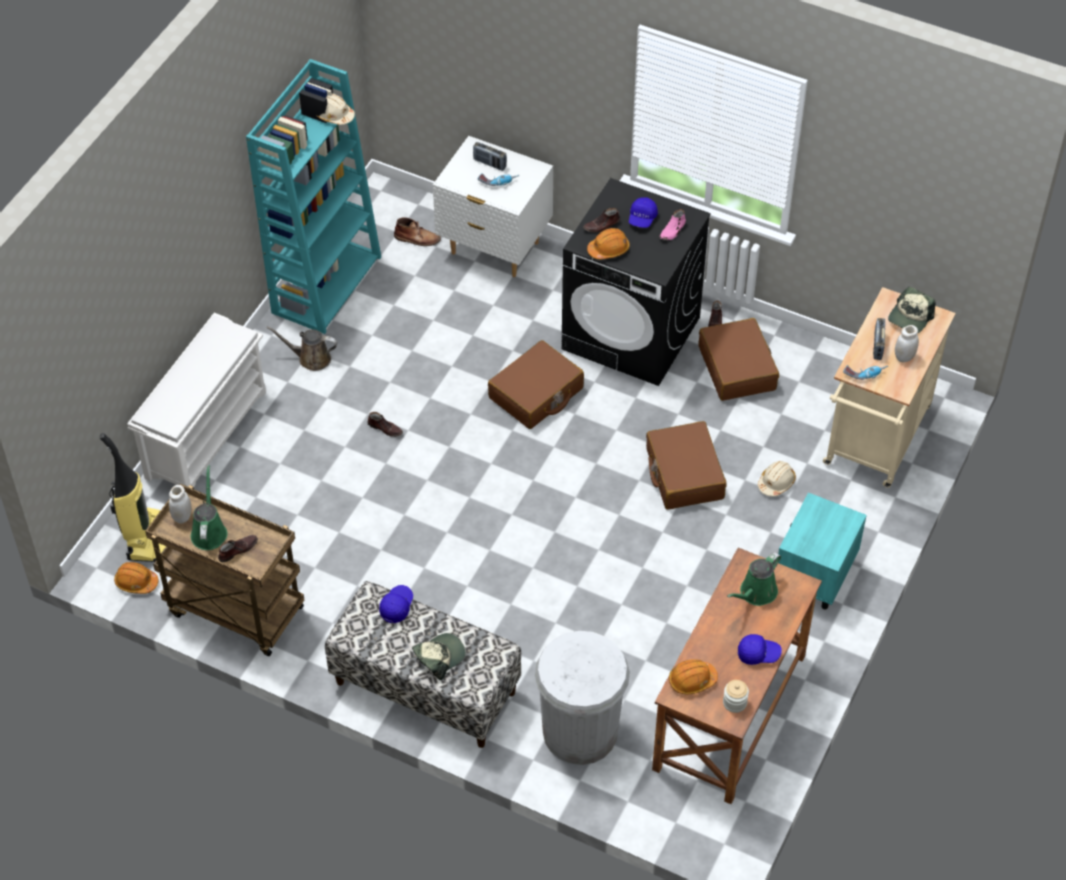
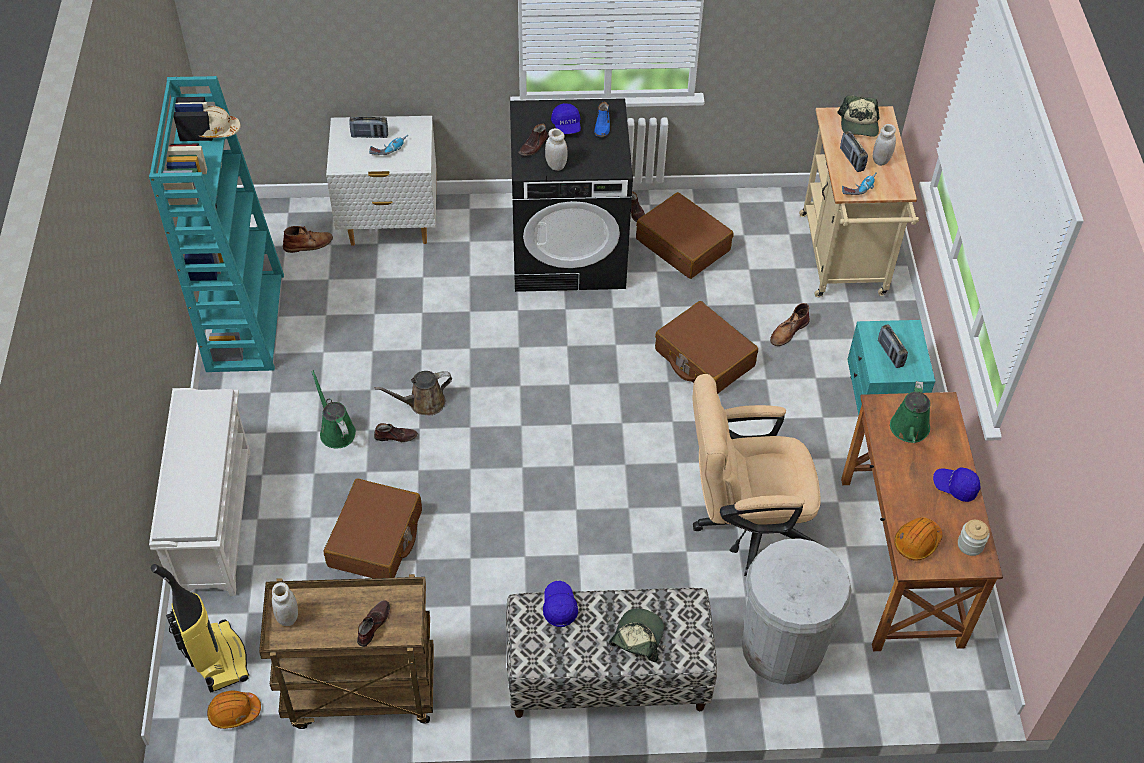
camera: 30 degrees left, 0 degrees up
green watering can [191,466,228,550] -> green watering can moved to [311,370,356,448]
brown watering can [267,326,337,371] -> brown watering can moved to [375,371,452,415]
brown suitcase [488,340,584,429] -> brown suitcase moved to [324,479,422,578]
orange hard hat [587,228,630,259] -> white jar [545,128,568,171]
pink shoe [659,209,686,240] -> blue shoe [594,102,610,137]
blue cap [738,634,782,665] -> blue cap turned 135 degrees counterclockwise [933,468,981,502]
beige hard hat [758,461,796,497] -> brown boot [770,303,810,346]
none -> beige office chair [693,374,821,576]
none -> radio [878,324,908,368]

